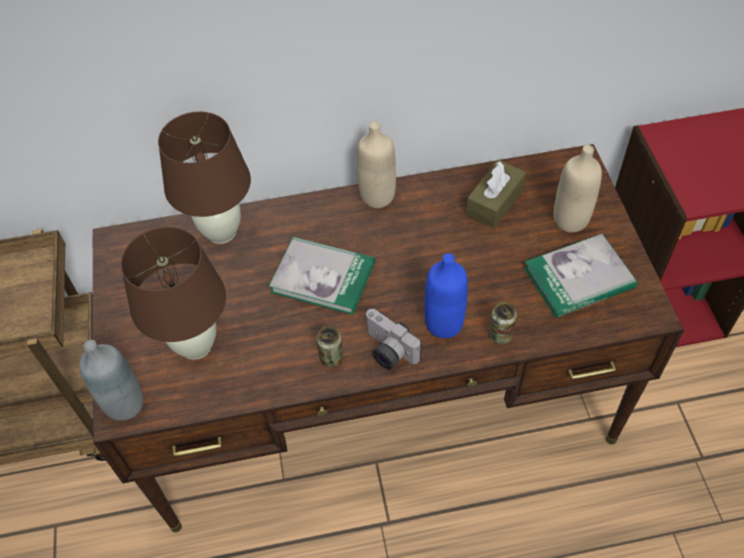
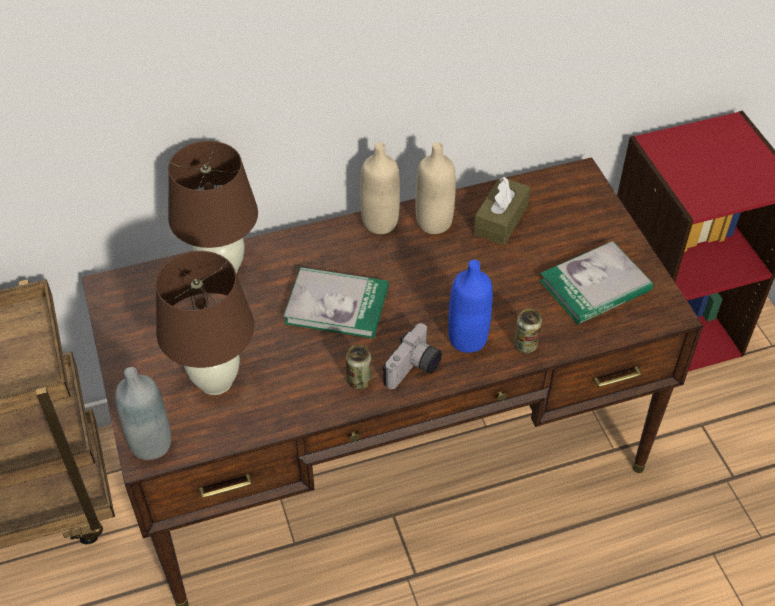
camera: 10 degrees left, 5 degrees down
camera [365,309,422,370] -> camera turned 90 degrees counterclockwise [382,323,442,389]
beige bottle [553,145,602,232] -> beige bottle moved to [416,142,456,234]

